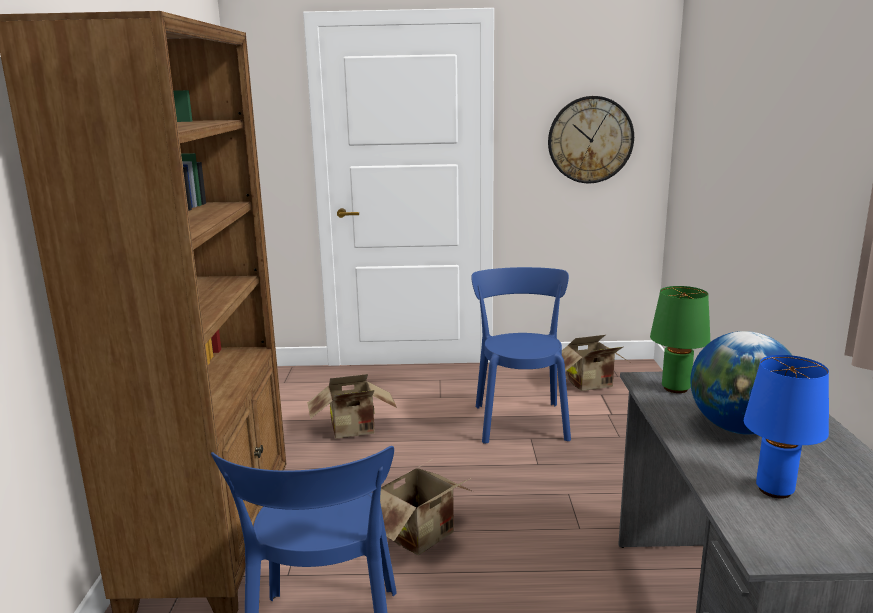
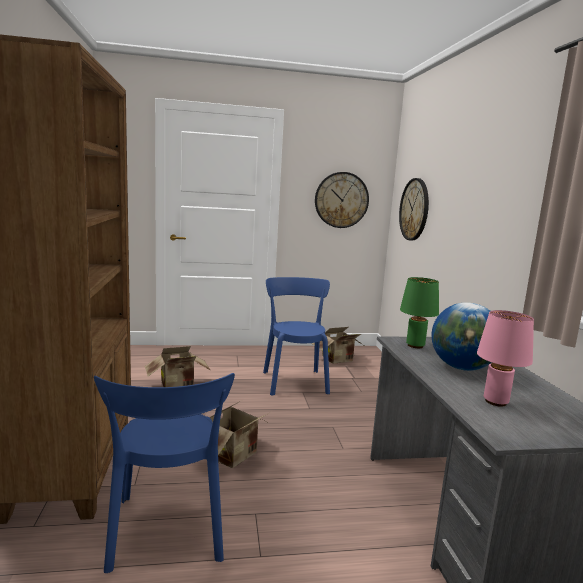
camera: 10 degrees left, 5 degrees down
blue table lamp [744,355,829,499] -> pink table lamp [477,310,534,407]
none -> wall clock [399,178,429,241]

